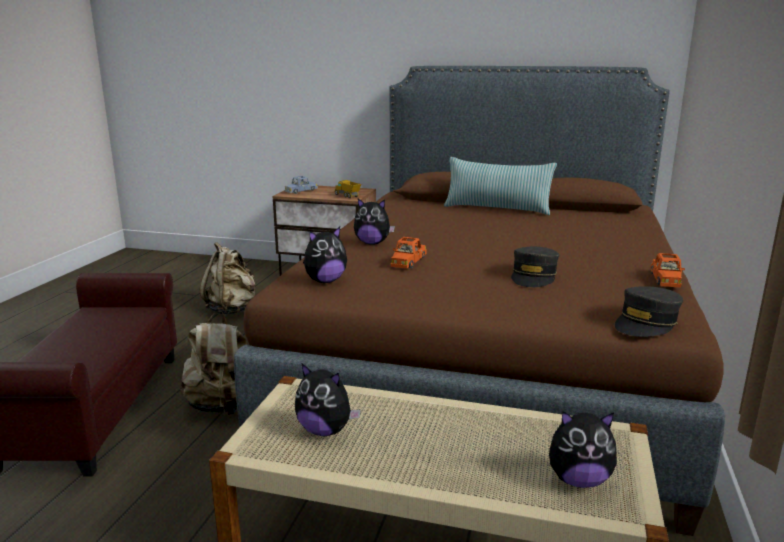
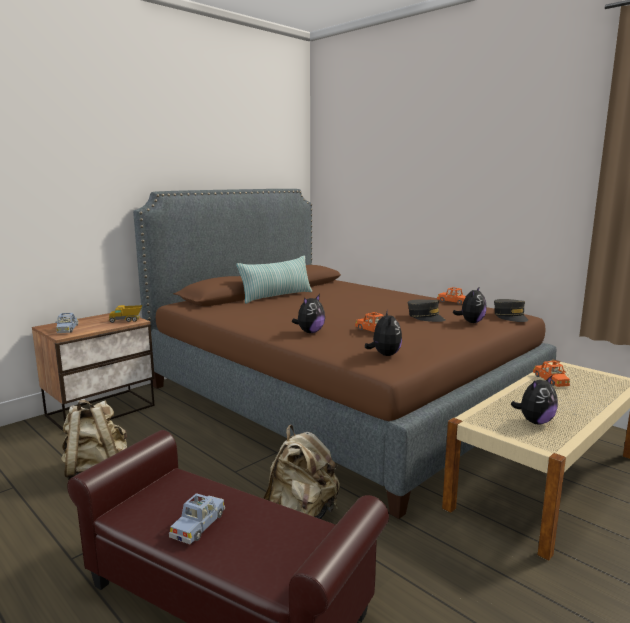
camera: 60 degrees left, 5 degrees down
plush toy [549,411,617,488] -> plush toy moved to [453,286,487,323]
none -> blue toy car [169,493,225,544]
none -> orange toy car [533,361,570,387]

